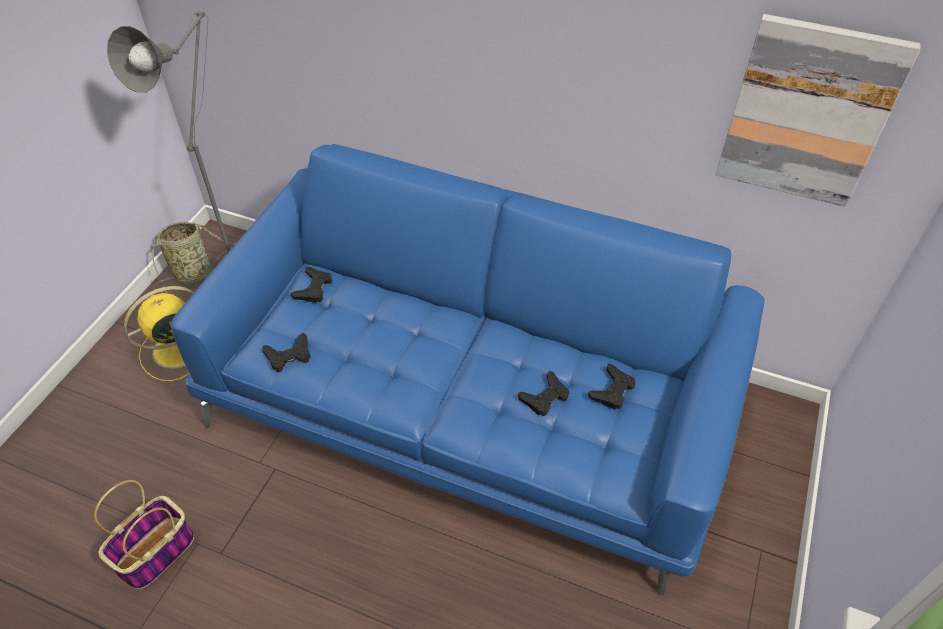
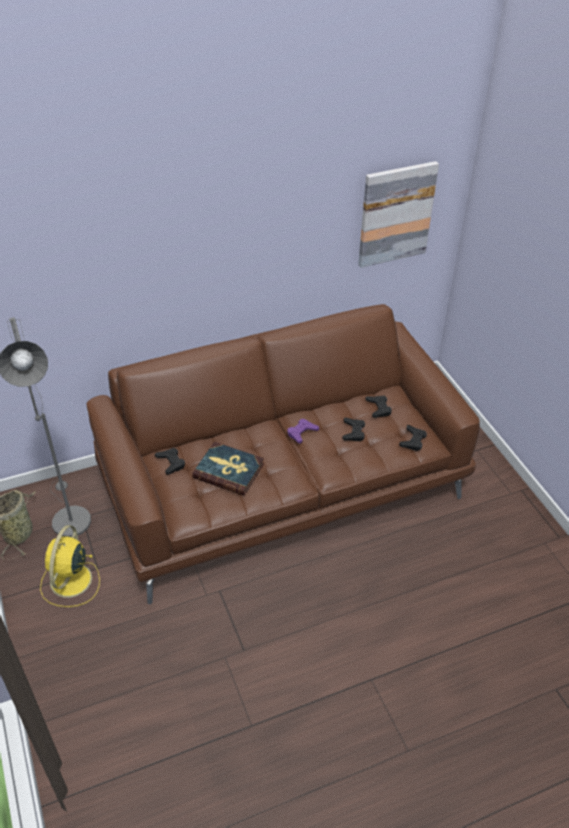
camera: 45 degrees left, 5 degrees down
basket [94,480,194,589] -> none
blue sofa [171,144,765,595] -> brown sofa [87,304,480,604]
black game controller [262,333,311,372] -> black game controller moved to [399,425,427,451]
none -> book [192,442,264,496]
none -> purple game controller [287,419,319,444]

